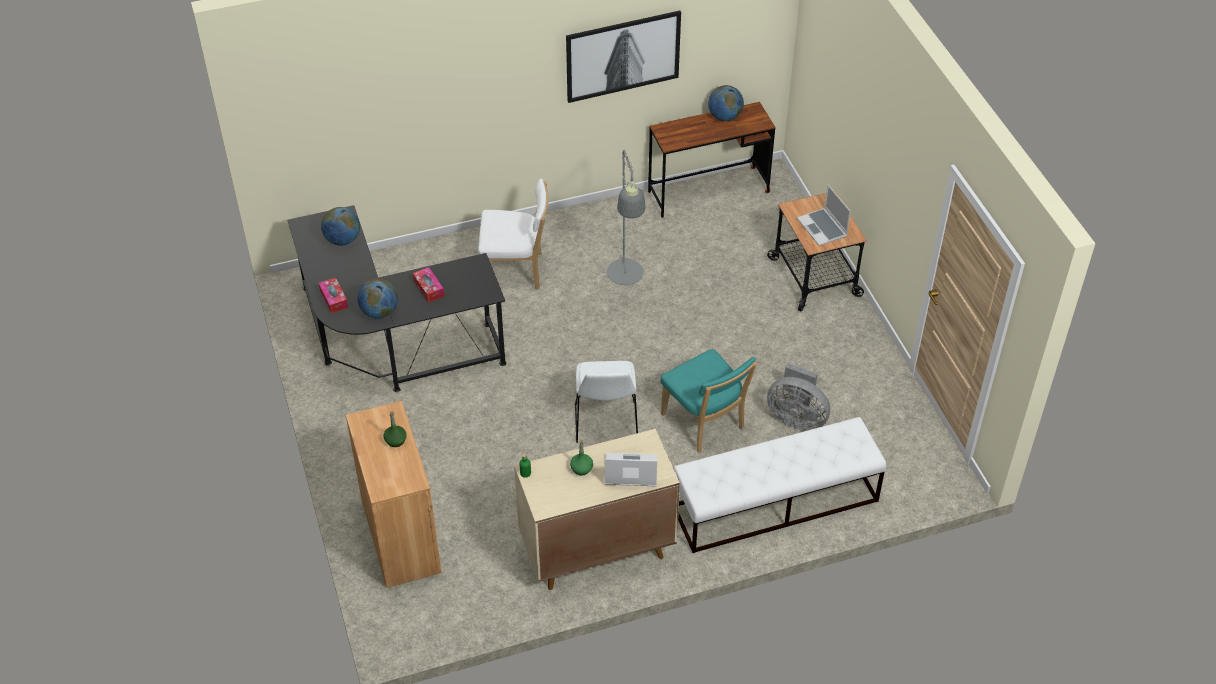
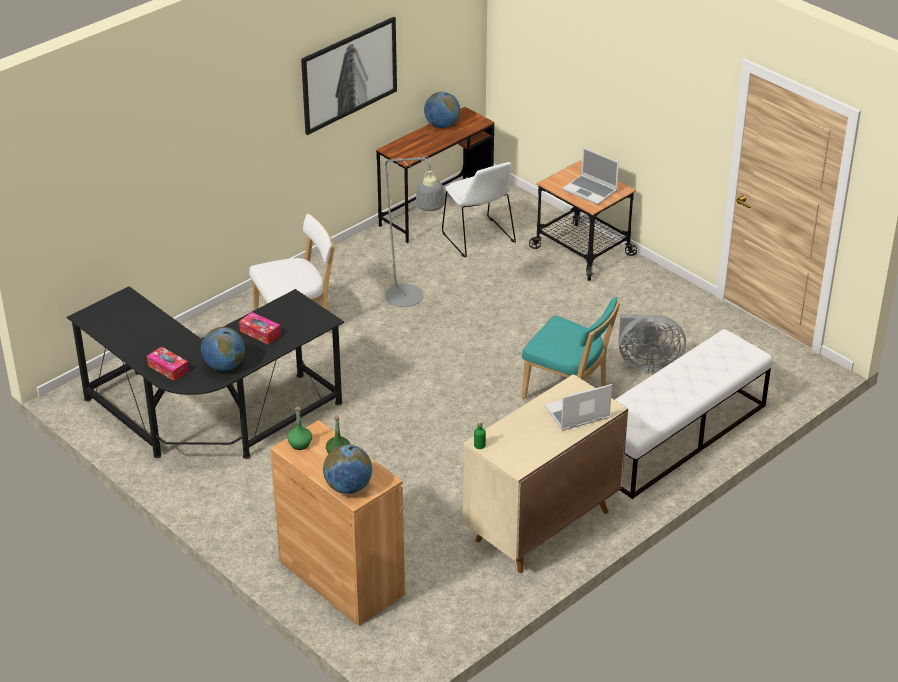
camera: 25 degrees left, 10 degrees down
globe [321,207,360,246] -> globe moved to [323,445,372,494]
green bottle [570,440,593,476] -> green bottle moved to [287,407,312,450]
white chair [575,361,638,443] -> white chair moved to [442,162,516,258]

